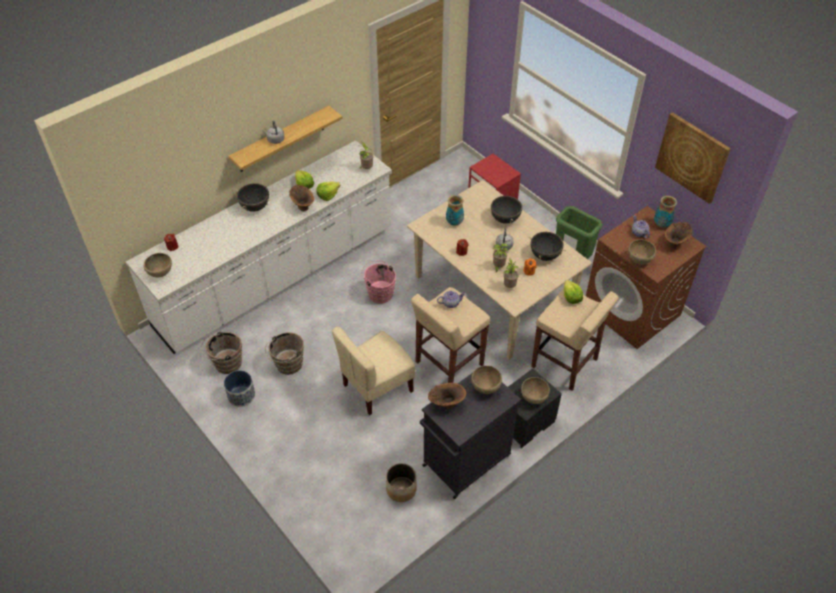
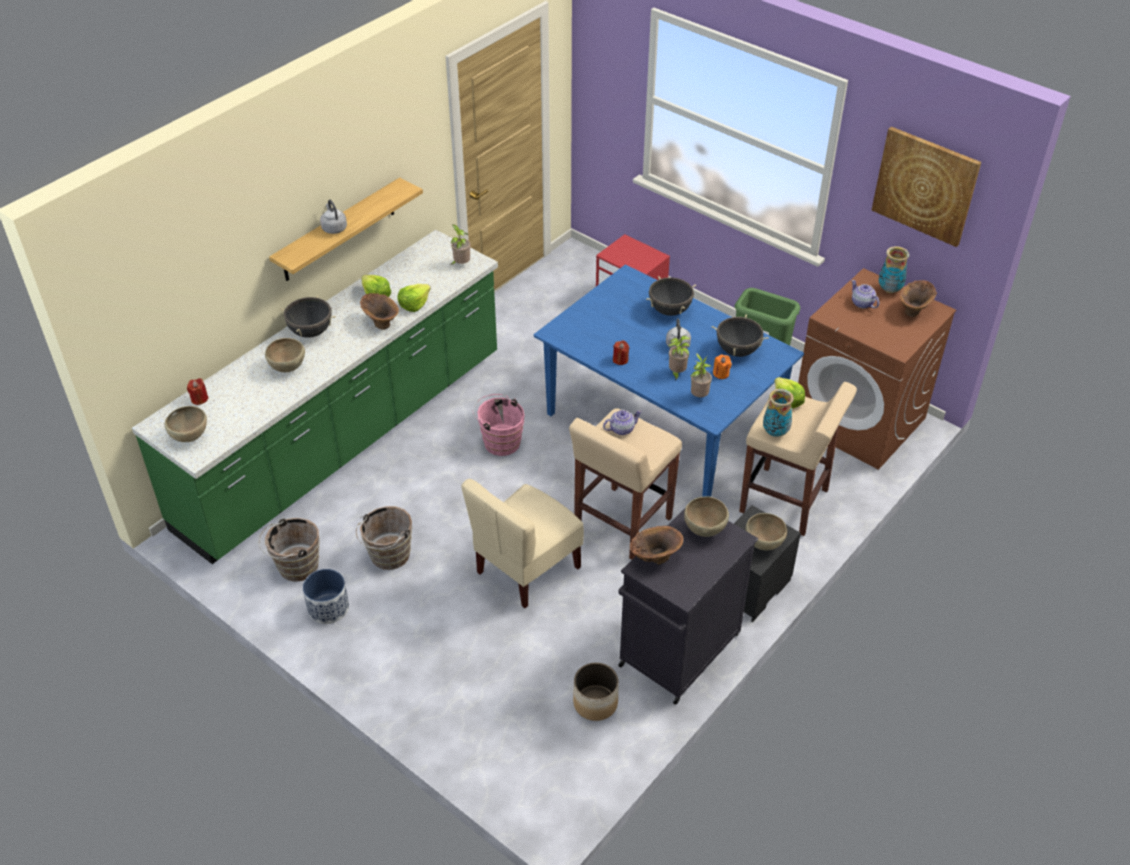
camera: 10 degrees left, 5 degrees down
white counter [126,140,392,354] -> green counter [132,230,498,564]
beige dining table [407,180,592,360] -> blue dining table [534,264,804,497]
vase [446,195,464,226] -> vase moved to [763,389,794,437]
brown bowl [628,239,656,264] -> brown bowl moved to [265,338,305,372]

